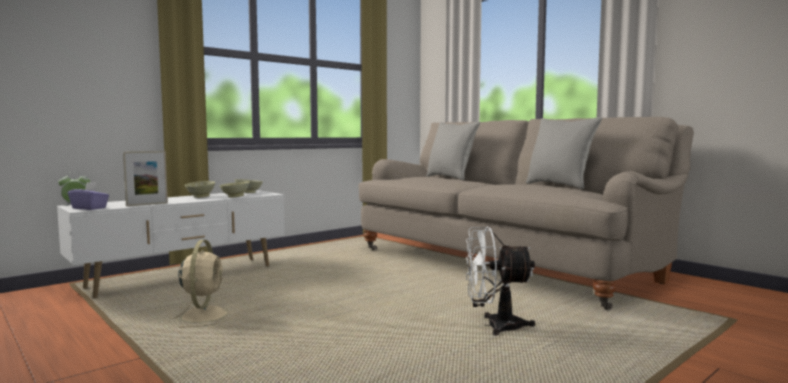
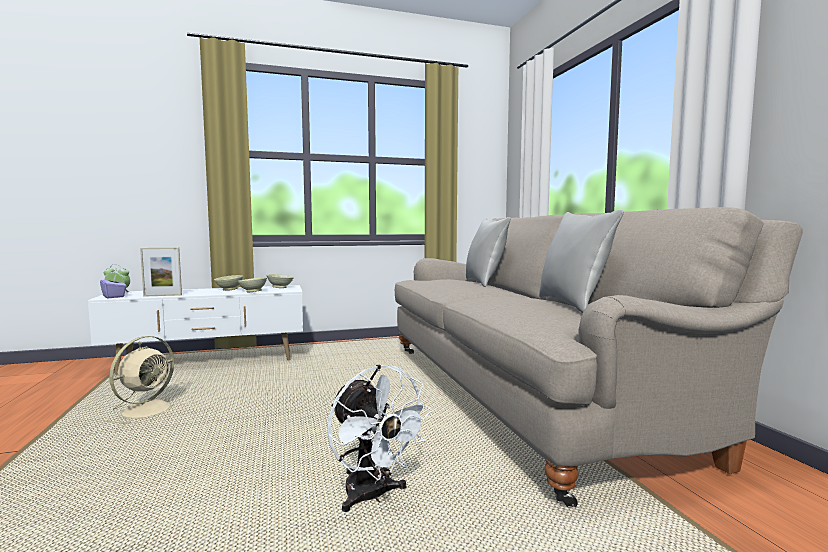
camera: 25 degrees right, 0 degrees up
white fan [465,226,535,336] -> white fan turned 150 degrees counterclockwise [327,365,433,512]

